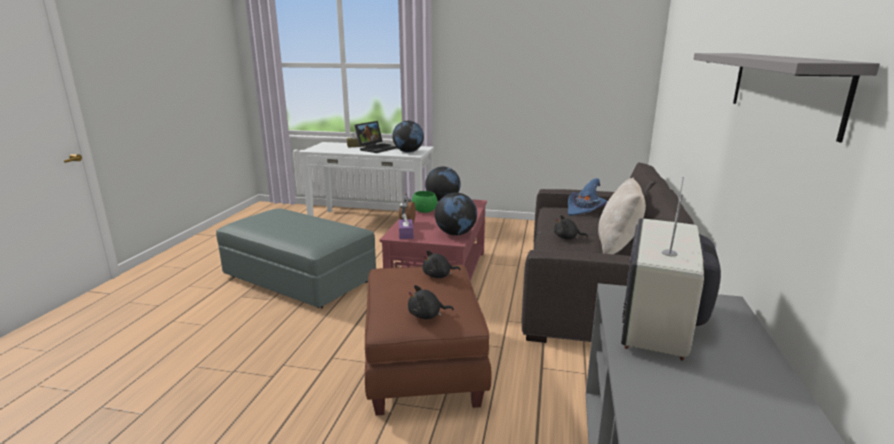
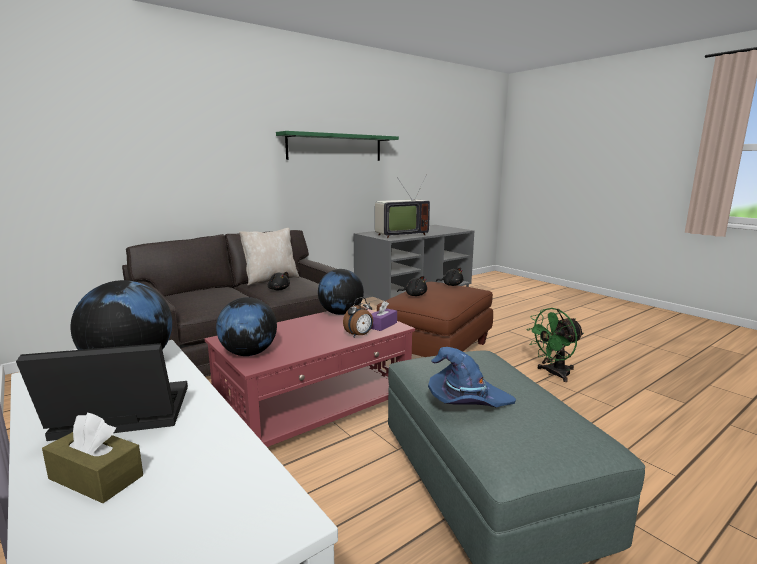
camera: 140 degrees left, 5 degrees down
green bowl [412,191,438,213] -> none
blue hat [568,178,608,216] -> blue hat moved to [428,347,516,408]
grey shelf [693,53,880,142] -> green shelf [276,131,399,161]
none -> green fan [526,308,584,382]

